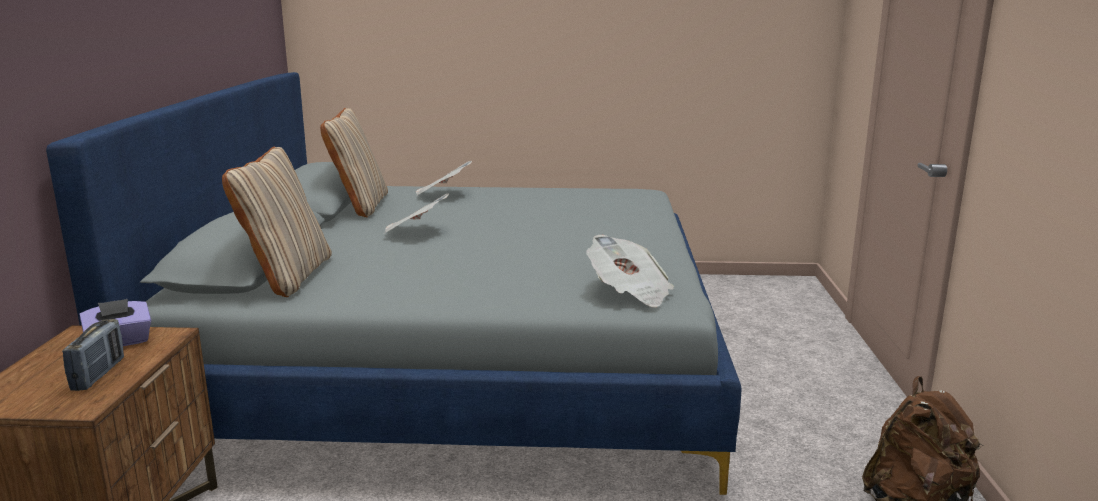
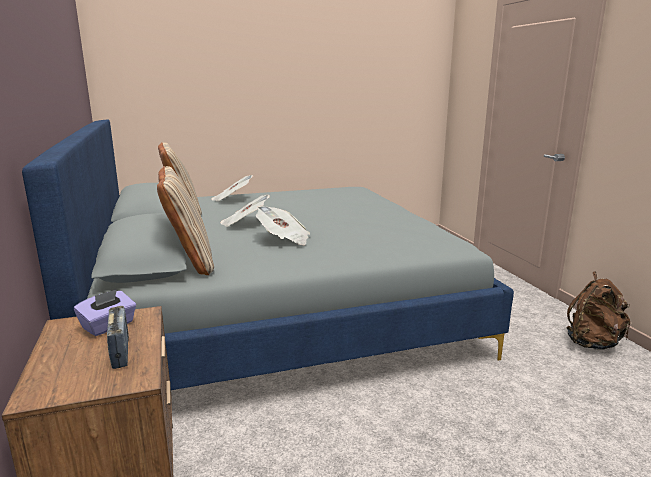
camera: 20 degrees left, 0 degrees up
newspaper [586,235,674,308] -> newspaper moved to [256,206,310,245]

